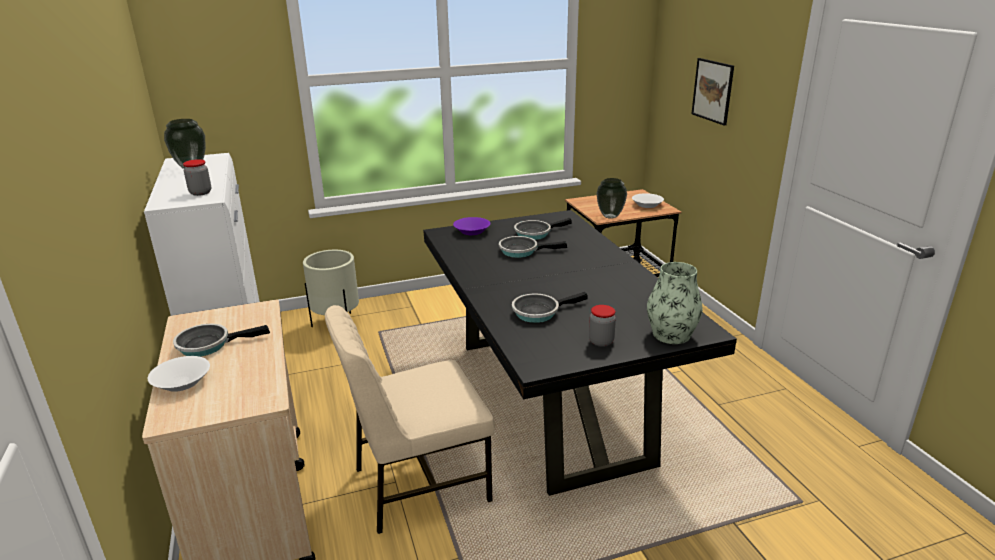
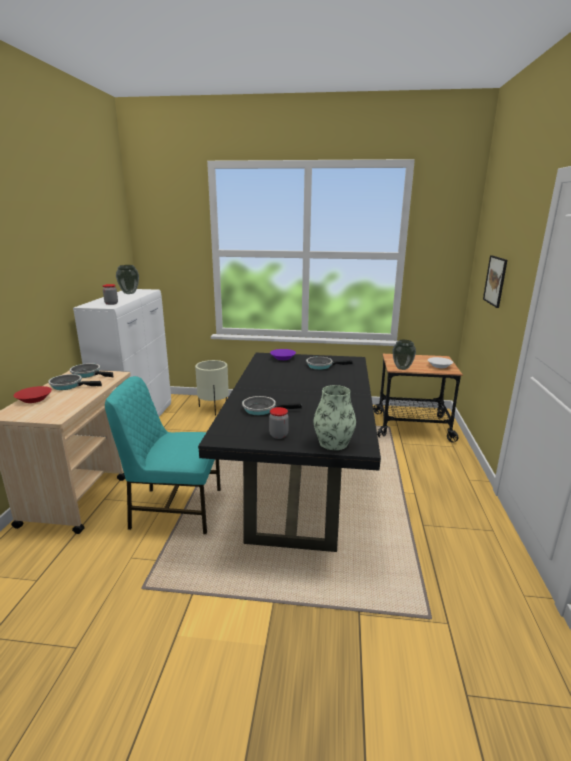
camera: 25 degrees right, 5 degrees down
white bowl [147,356,210,392] -> red bowl [14,386,52,403]
beige chair [325,305,495,534] -> turquoise chair [105,376,221,534]
frying pan [499,236,567,258] -> frying pan moved to [70,363,113,378]

